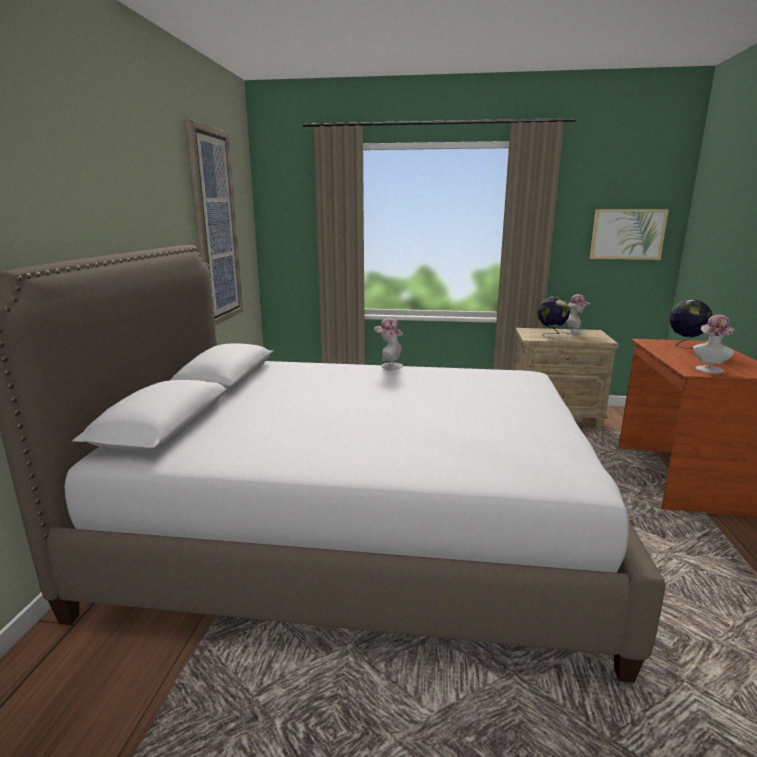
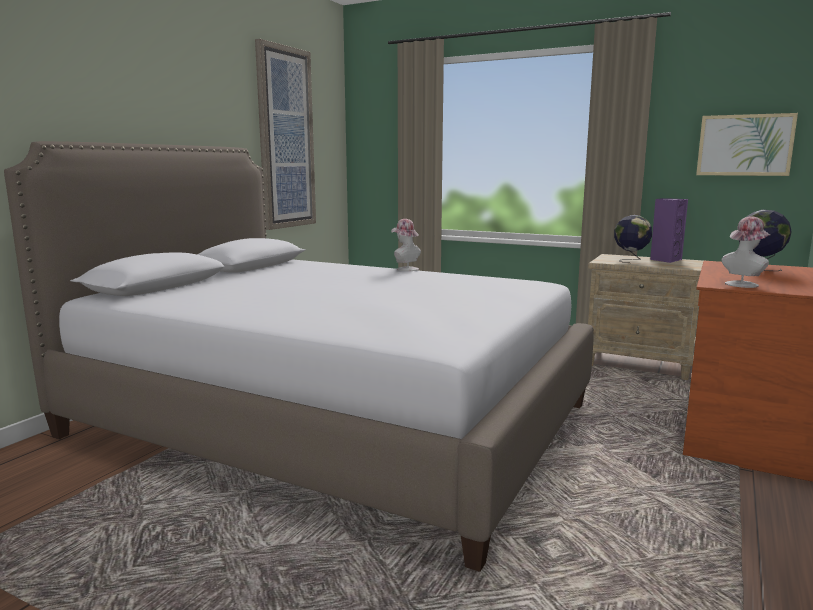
camera: 20 degrees right, 5 degrees down
hat [563,294,590,334] -> purple speaker [650,198,688,263]

